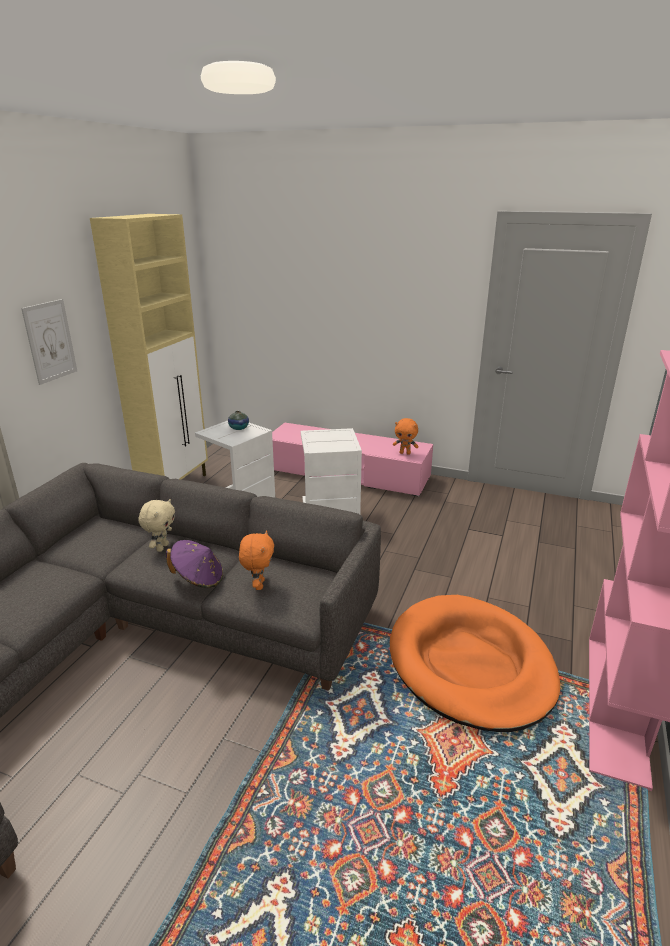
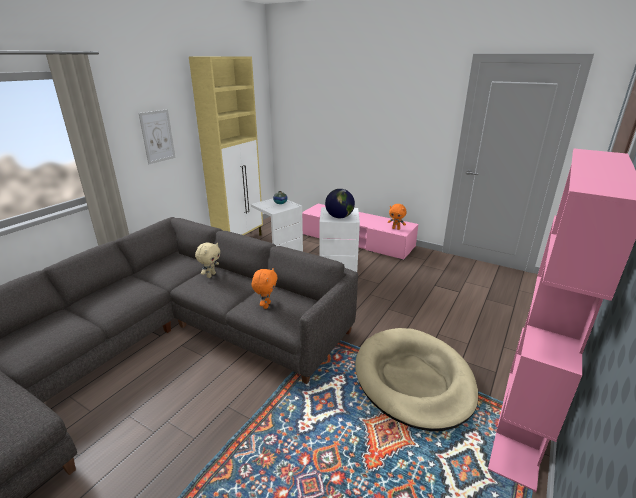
camera: 10 degrees right, 0 degrees up
purple hat [166,540,223,588] -> none
orange dog bed [390,595,560,732] -> beige dog bed [355,328,478,431]
none -> globe [325,189,355,218]

